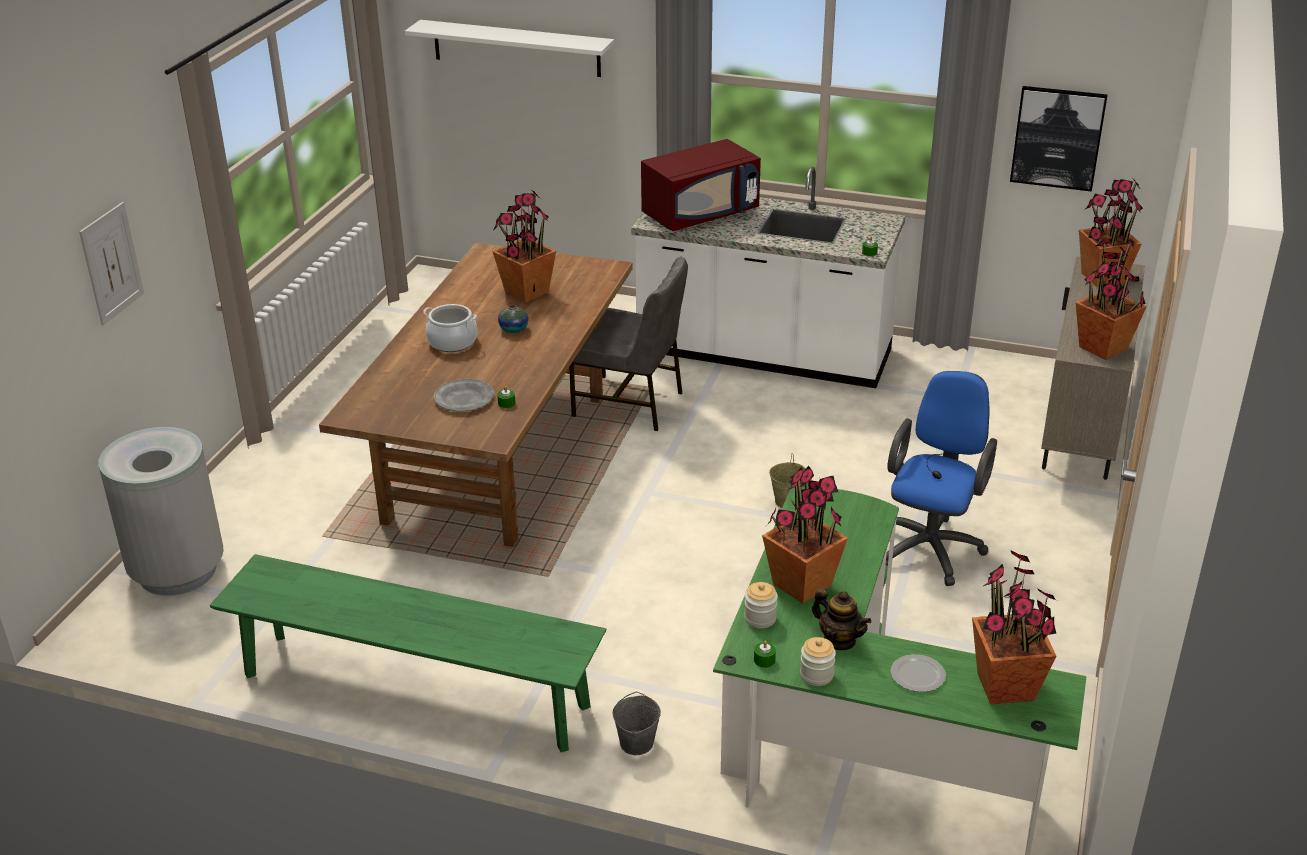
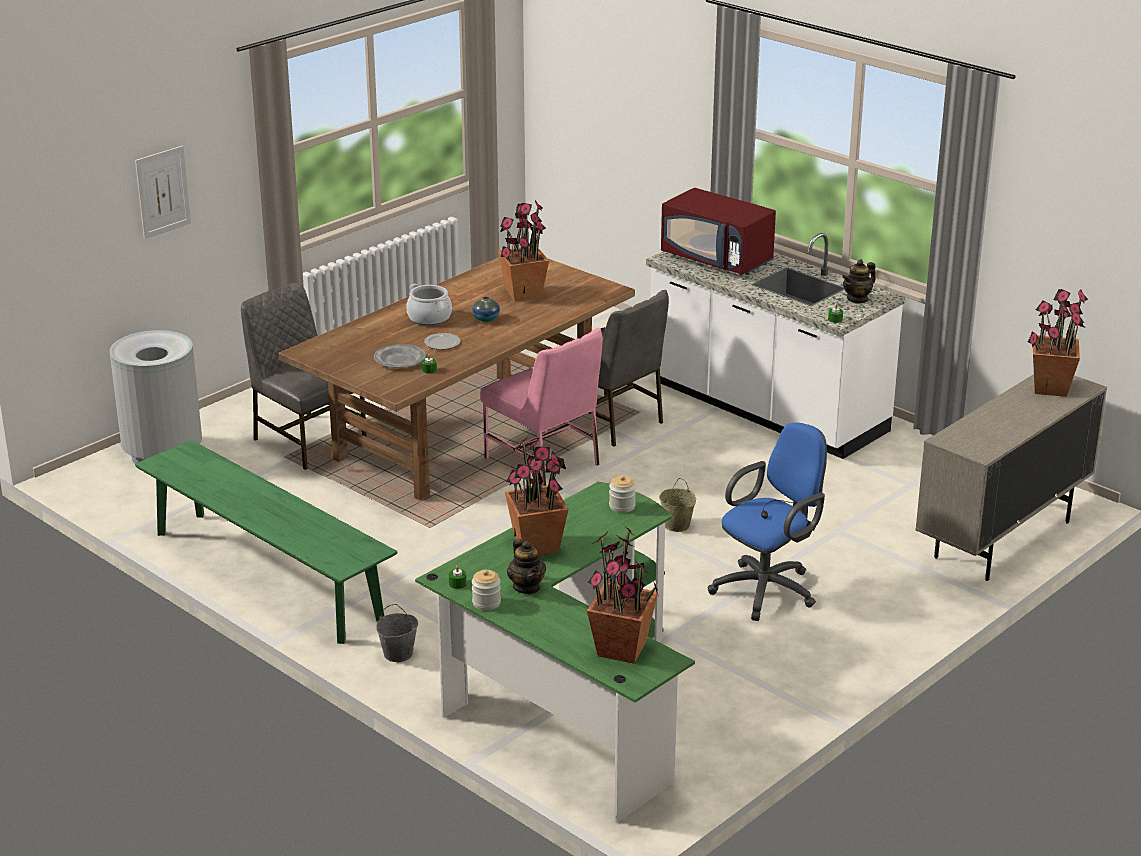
camera: 25 degrees right, 5 degrees down
white shelf [405,20,614,77] -> none
red microwave [641,139,761,231] -> red microwave turned 45 degrees clockwise [661,188,776,275]
jar [744,582,778,628] -> jar moved to [609,475,636,513]
plate [891,654,946,692] -> plate moved to [424,333,461,350]
picture [1010,86,1108,192] -> none
potted plant [1076,235,1146,360] -> none
none -> grey chair [241,283,367,470]
none -> pink chair [480,328,603,486]
none -> teapot [842,259,876,304]

